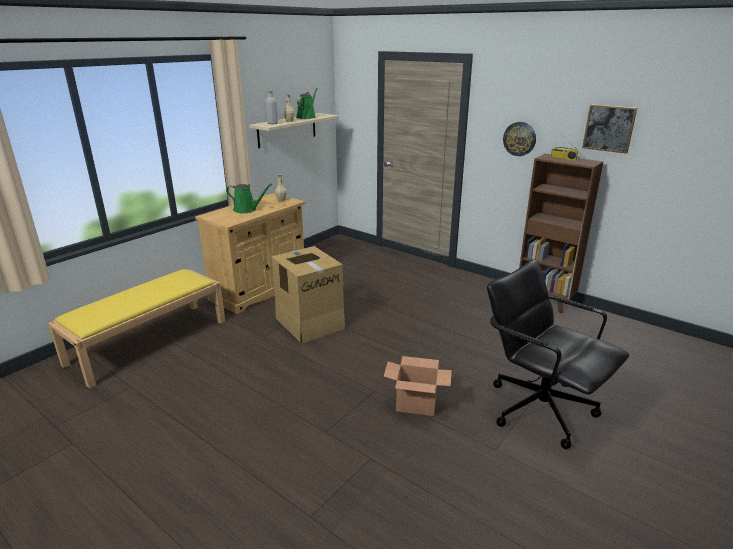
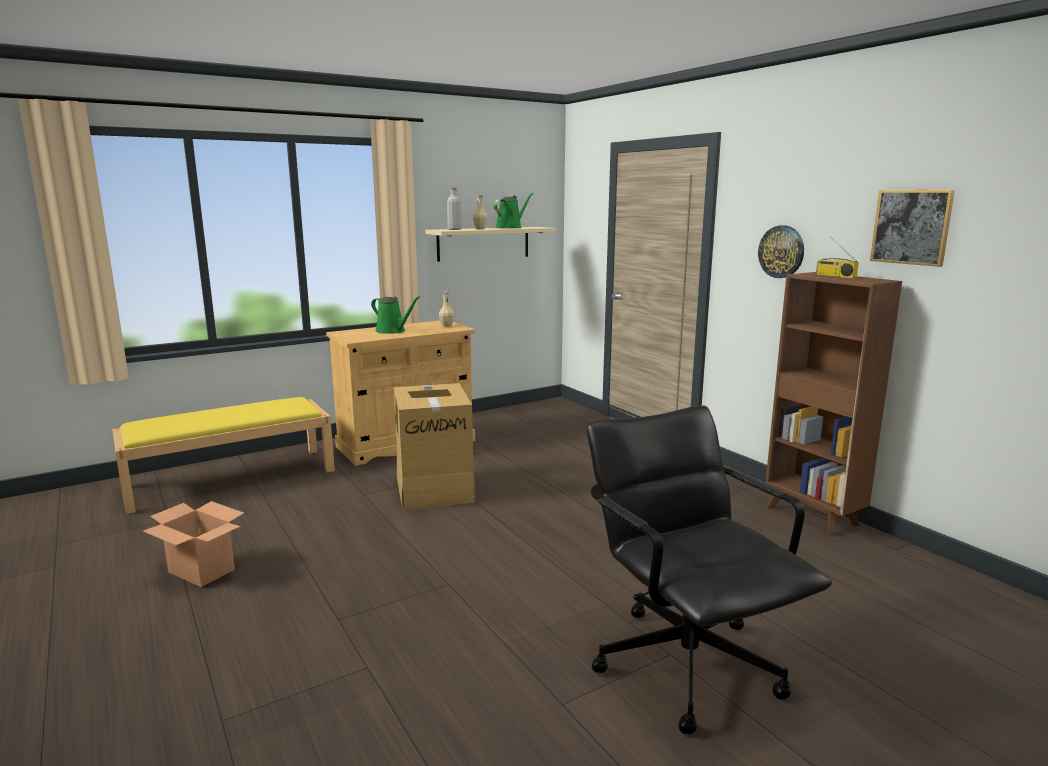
camera: 20 degrees right, 10 degrees down
cardboard box [384,356,452,416] -> cardboard box moved to [143,501,244,587]

